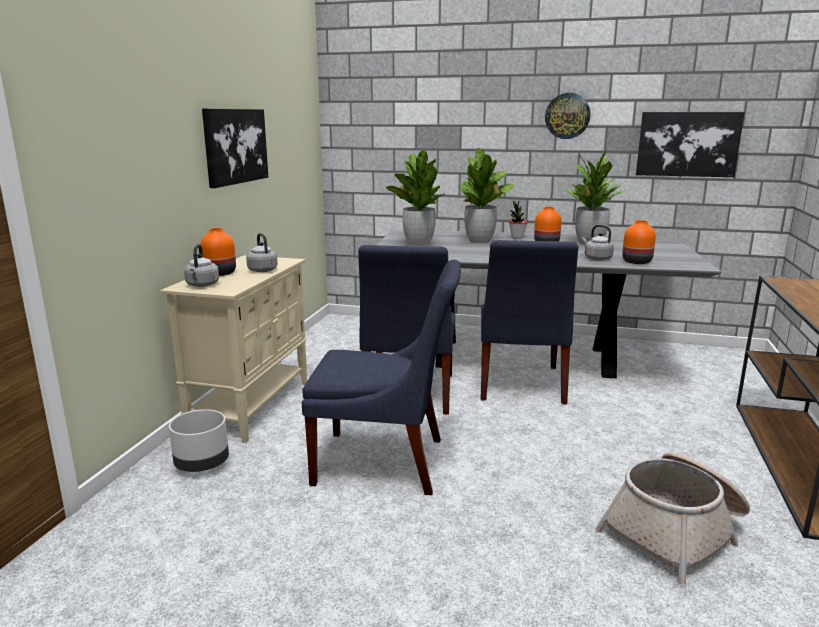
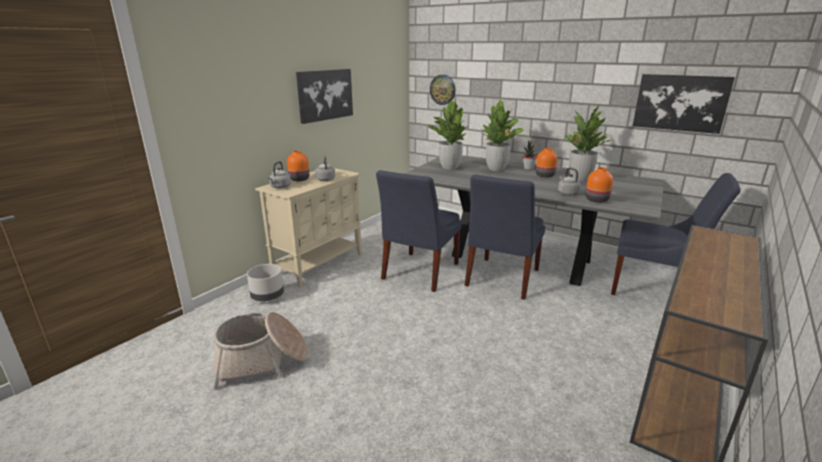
camera: 20 degrees right, 5 degrees up
blue chair [302,260,461,495] -> blue chair moved to [611,173,741,295]
wall clock [545,93,590,139] -> wall clock moved to [430,75,456,105]
basket [595,453,750,584] -> basket moved to [213,312,308,390]

